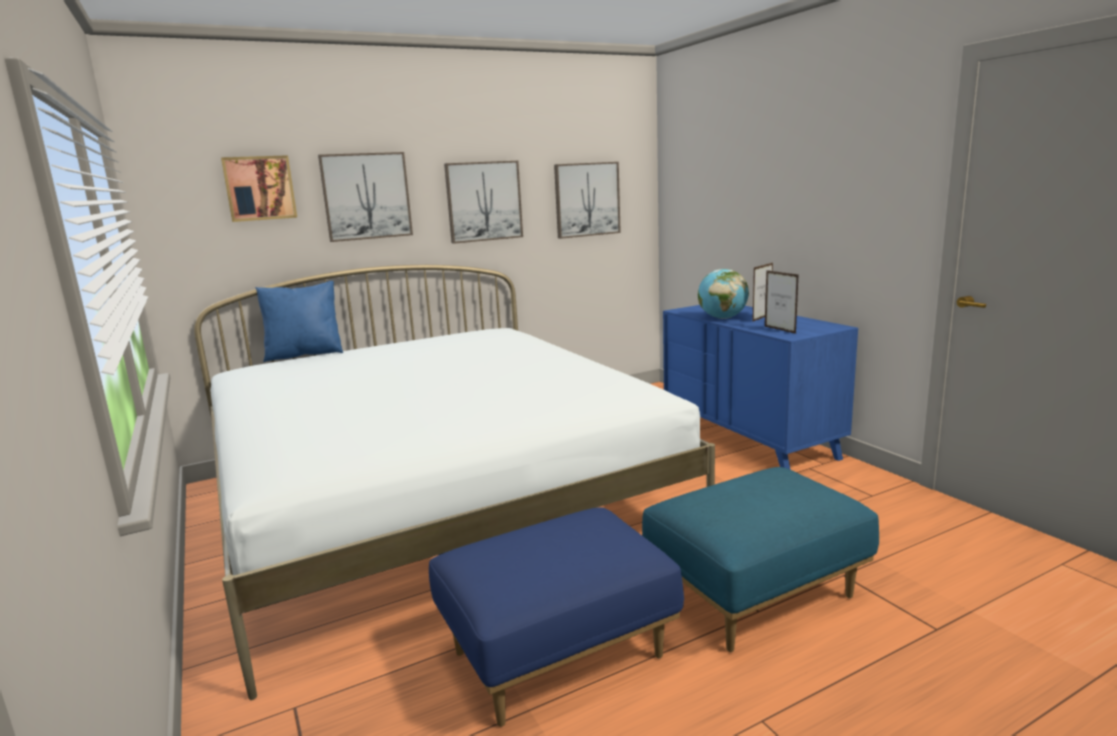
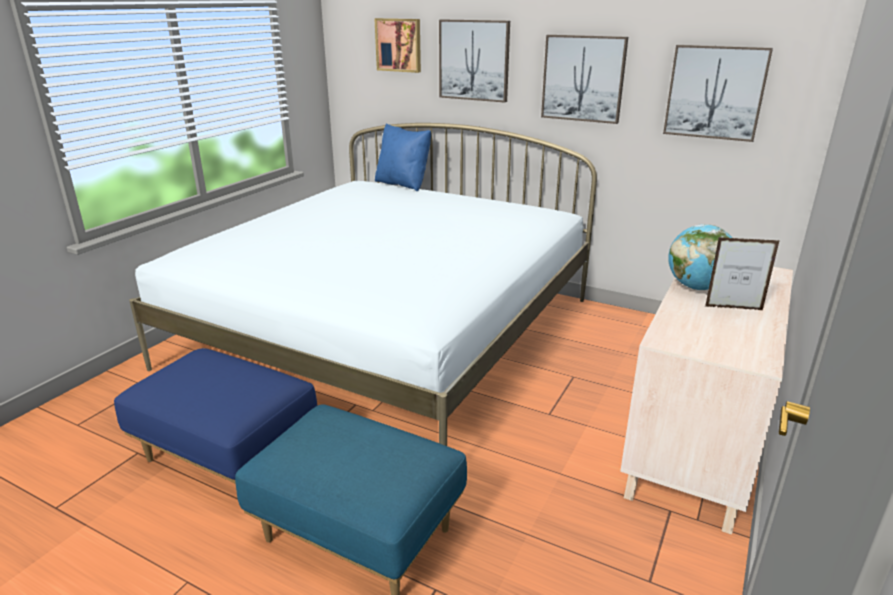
camera: 55 degrees right, 10 degrees up
blue dresser [663,305,858,469] -> beige dresser [620,267,793,535]
picture frame [765,270,799,334] -> none

